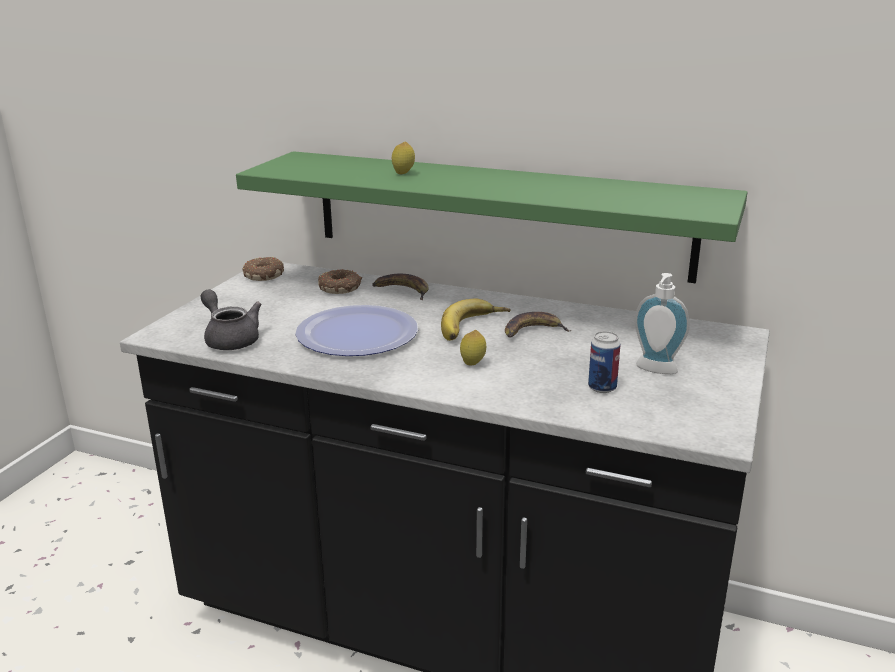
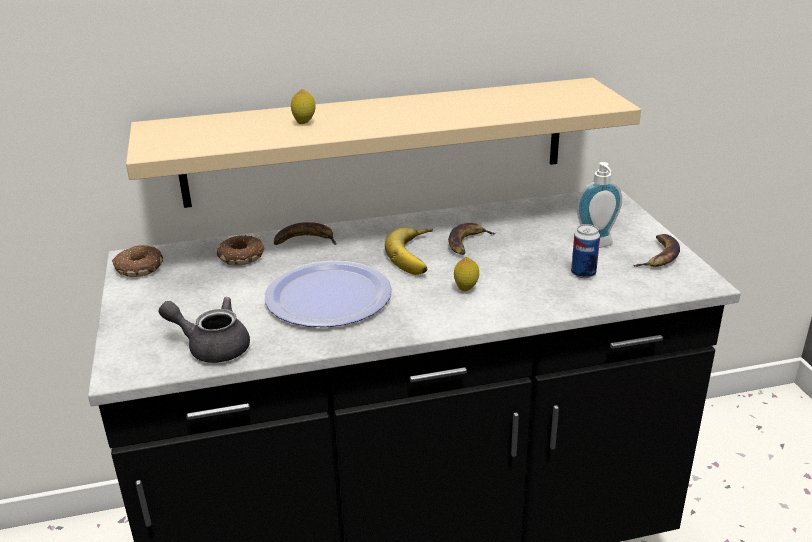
camera: 35 degrees left, 5 degrees up
green shelf [236,151,748,283] -> beige shelf [126,78,641,208]
none -> banana [633,234,680,267]

